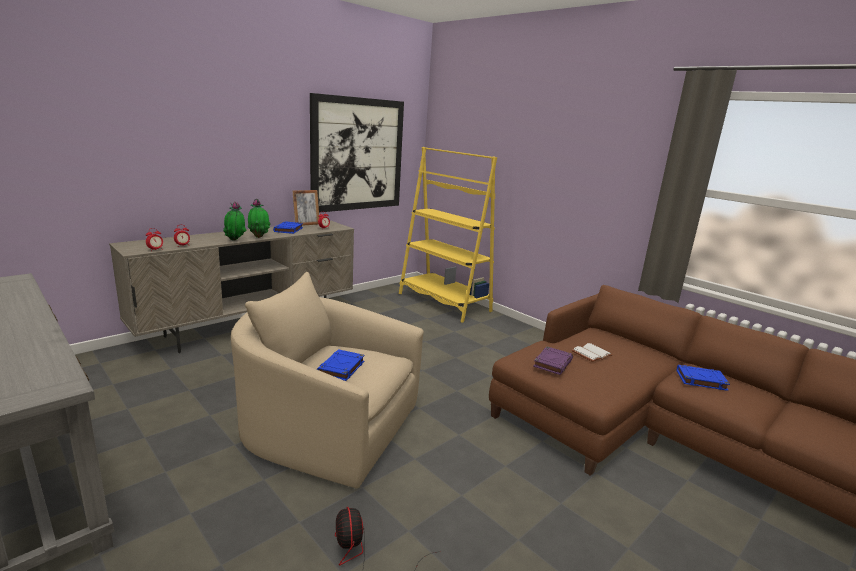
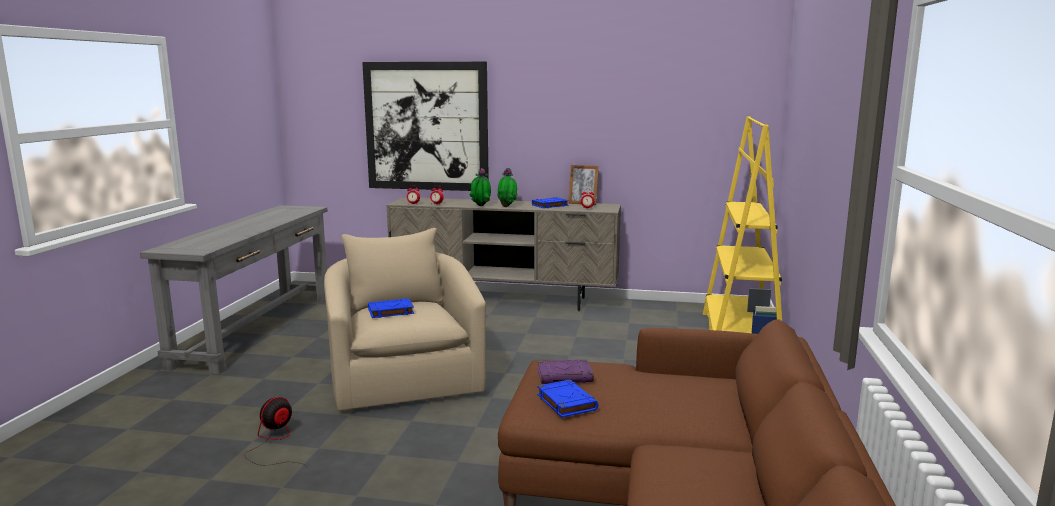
camera: 55 degrees right, 5 degrees down
picture [310,93,404,213] -> picture moved to [362,62,489,191]
white book [572,343,612,362] -> none
blue book [677,365,730,391] -> blue book moved to [537,380,598,417]

